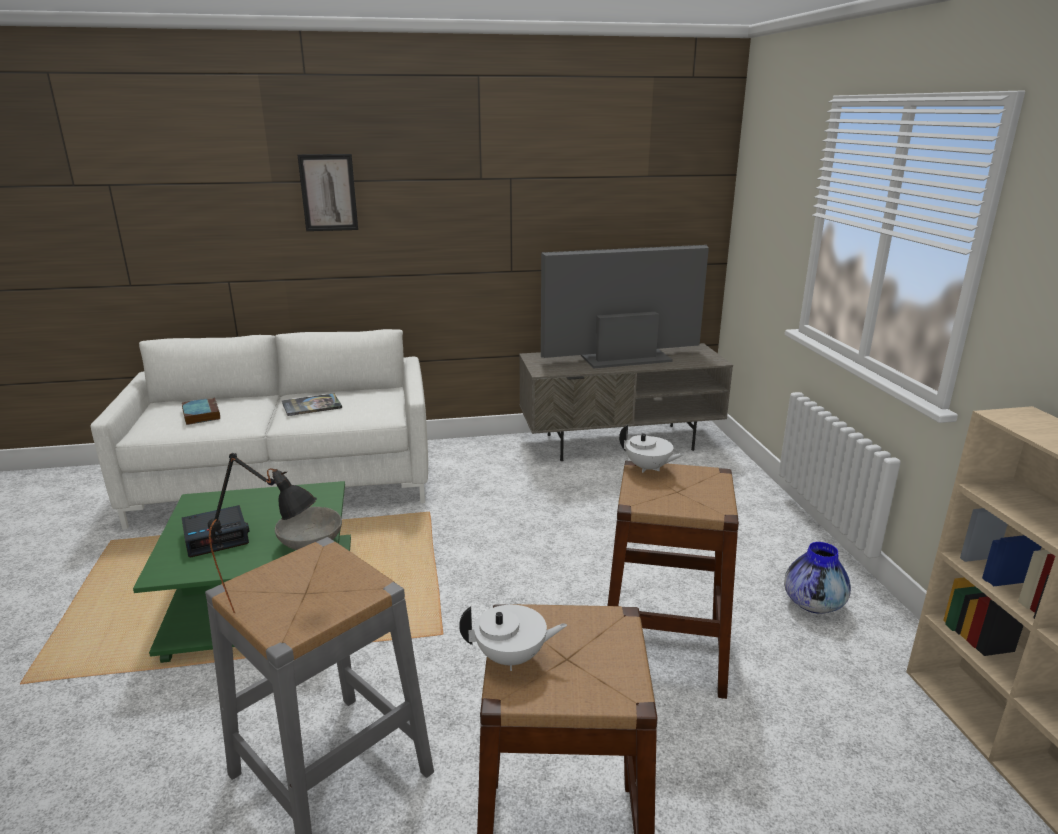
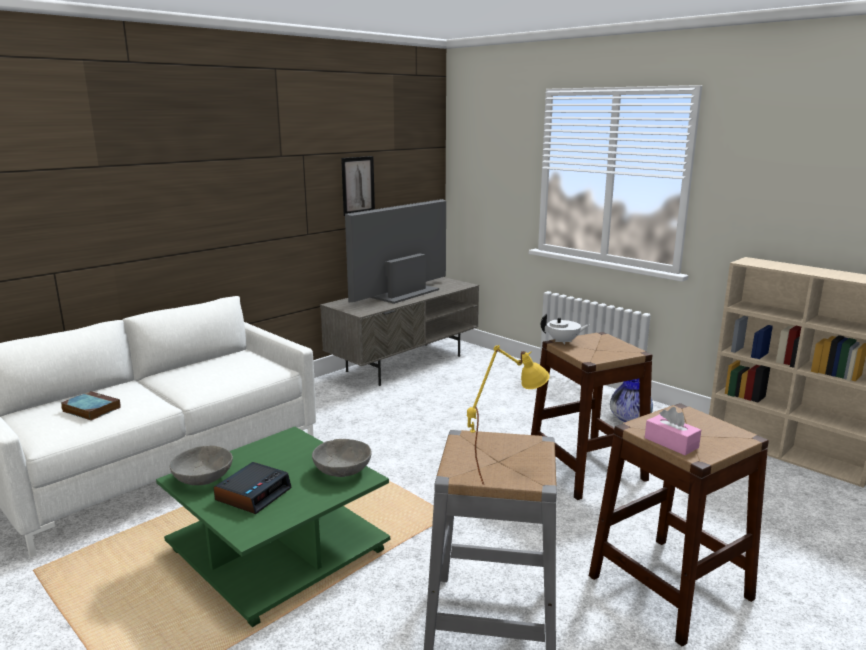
camera: 35 degrees left, 5 degrees down
black table lamp [208,453,317,613] -> yellow table lamp [467,345,550,484]
book [282,393,342,416] -> none
picture [298,154,358,231] -> picture moved to [341,156,375,216]
white teapot [459,605,567,671] -> pink tissue box [645,407,701,455]
none -> grey bowl [170,445,233,485]

